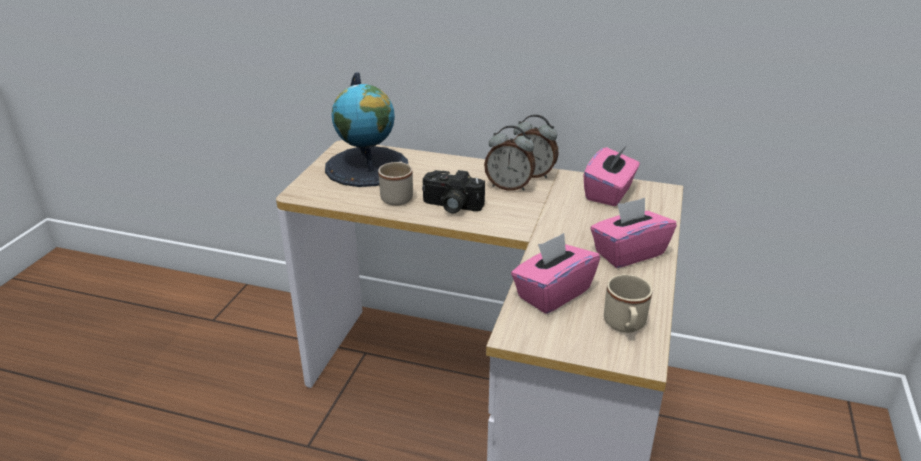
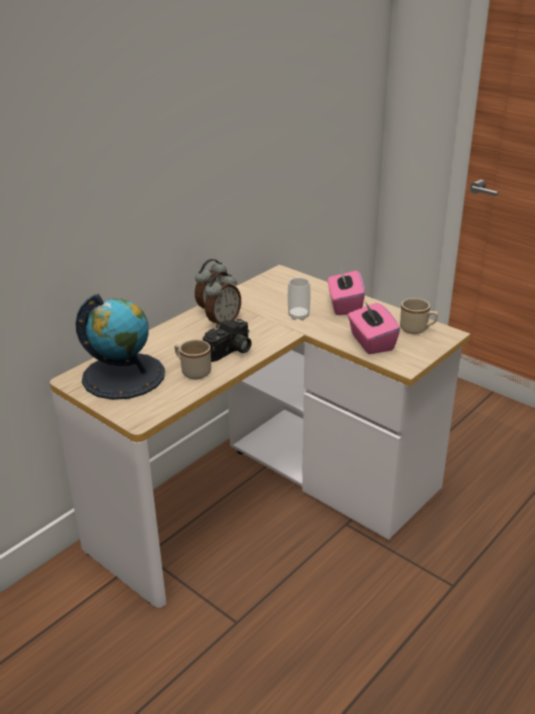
camera: 65 degrees left, 0 degrees up
pink tissue box [583,145,640,206] -> none
none -> cup [288,278,311,321]

